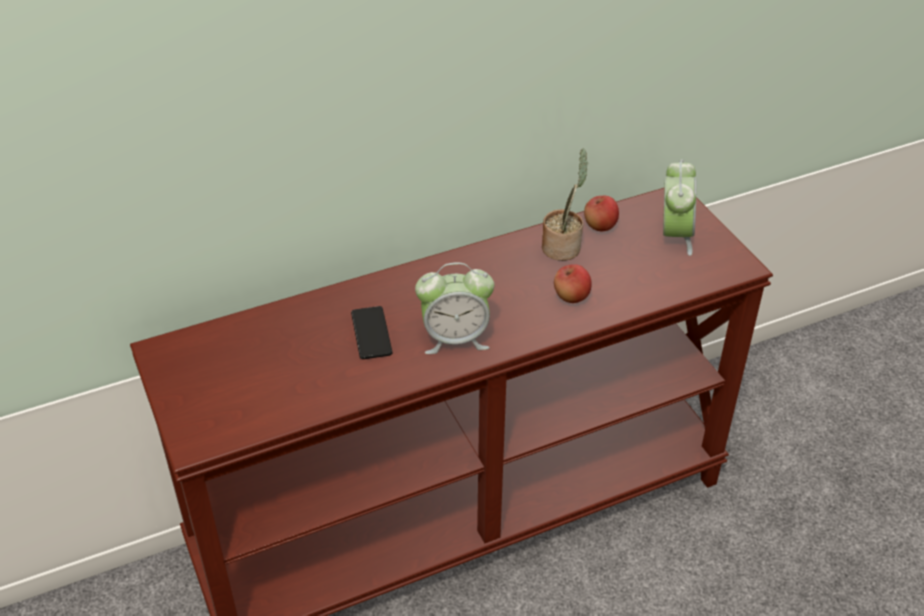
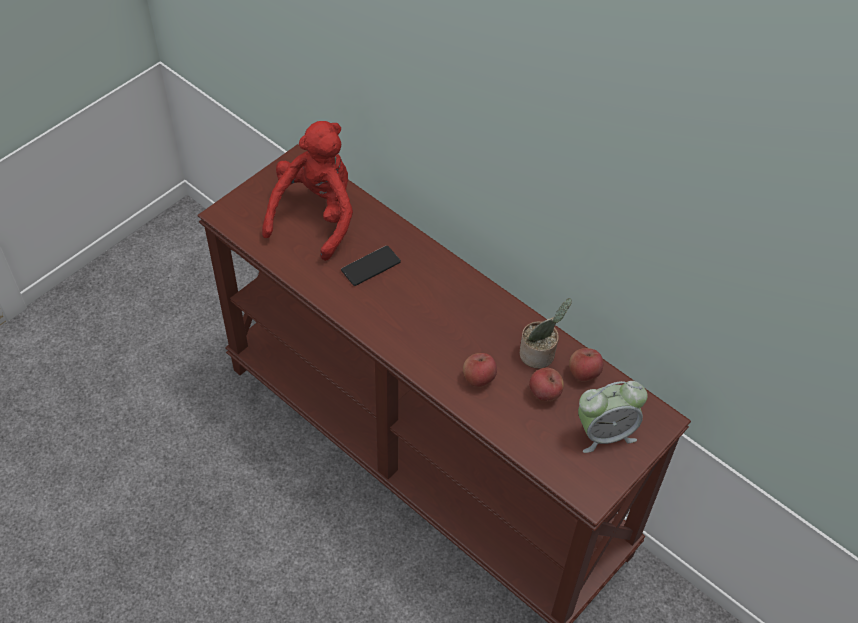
camera: 65 degrees right, 10 degrees up
alarm clock [415,263,494,354] -> none
none -> red plush toy [262,121,353,261]
none -> apple [529,368,564,402]

